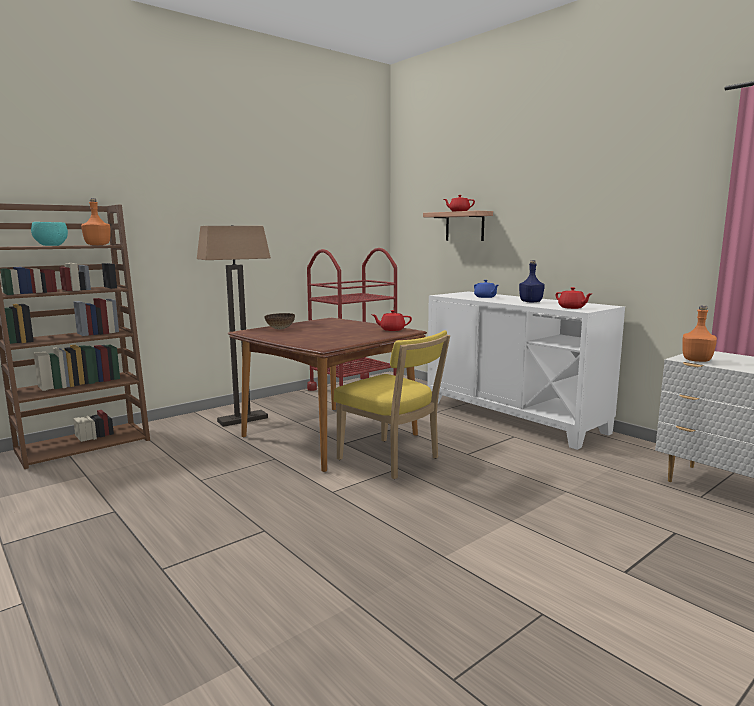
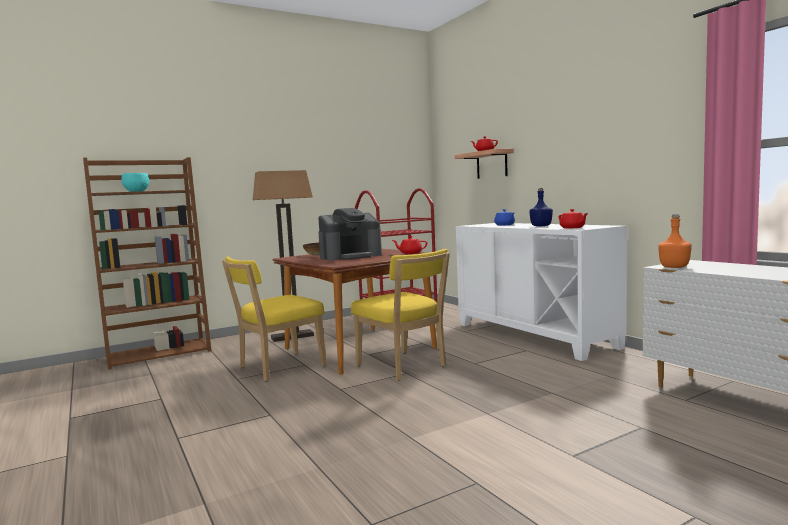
camera: 10 degrees right, 5 degrees down
orange bottle [81,198,110,245] -> none
none -> yellow chair [222,256,326,381]
none -> coffee machine [318,208,382,260]

